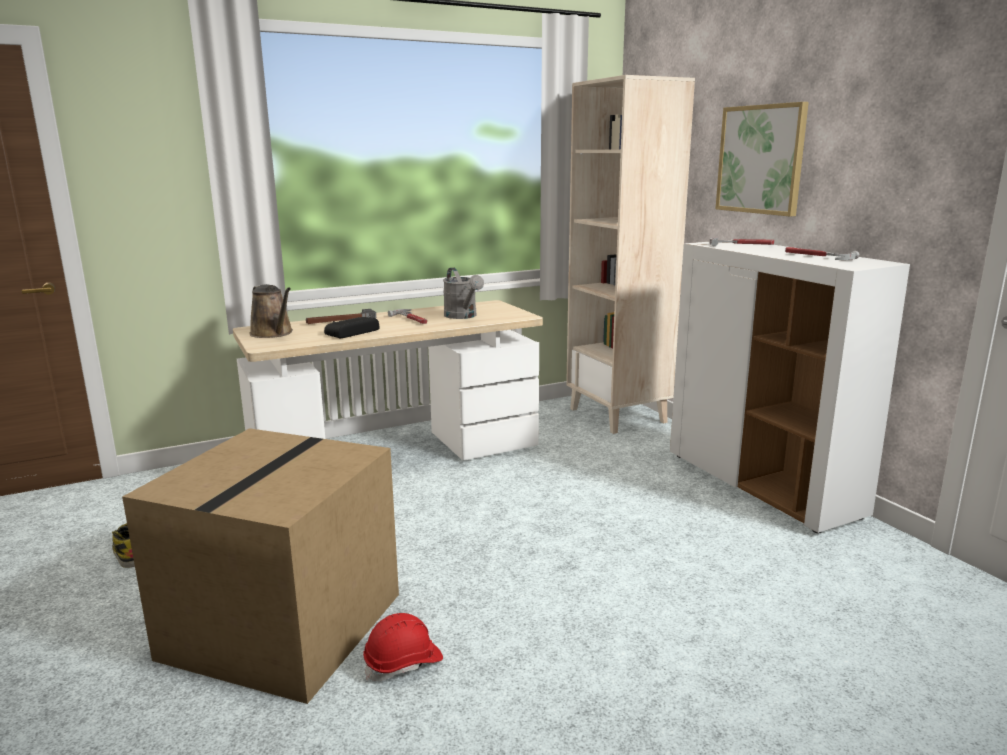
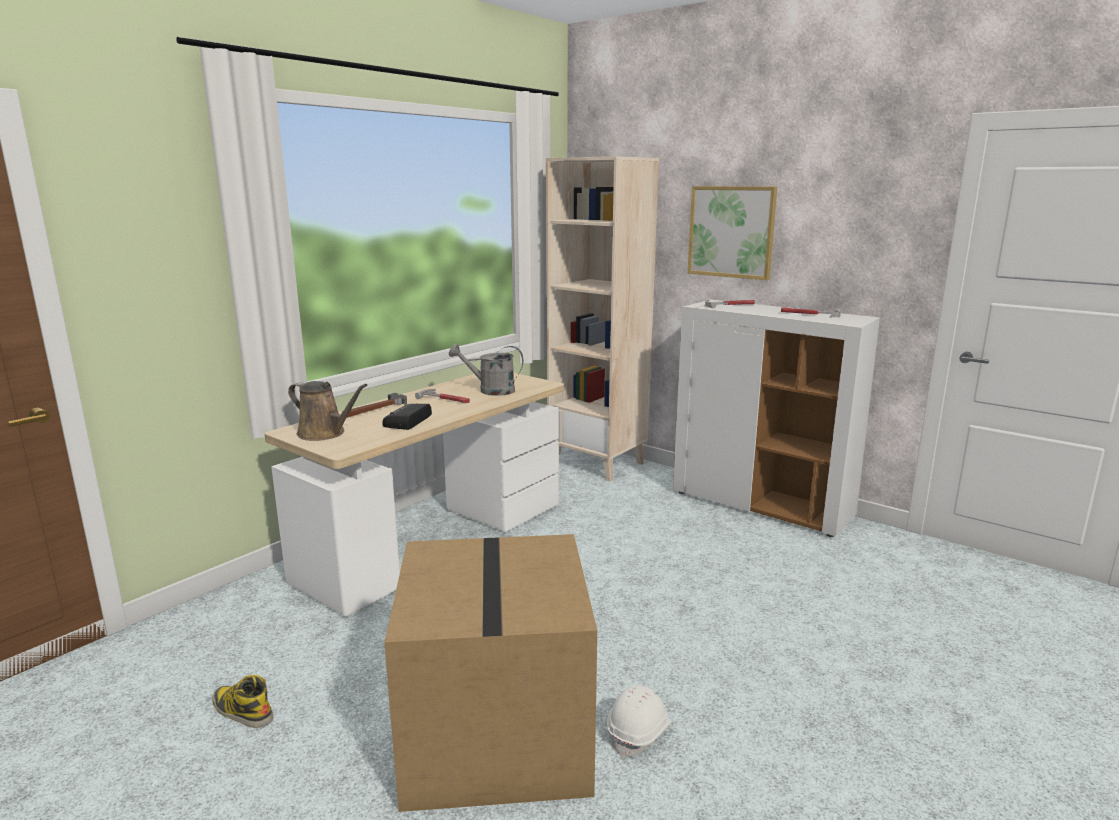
camera: 25 degrees left, 0 degrees up
red hard hat [363,613,443,681] -> white hard hat [607,685,671,758]
grey watering can [443,268,484,319] -> grey watering can turned 150 degrees clockwise [449,344,523,396]

